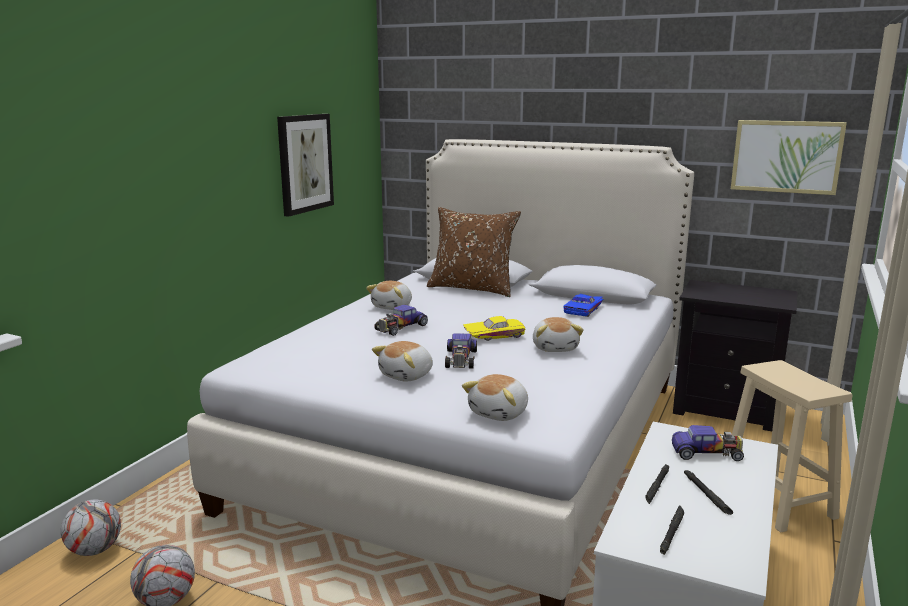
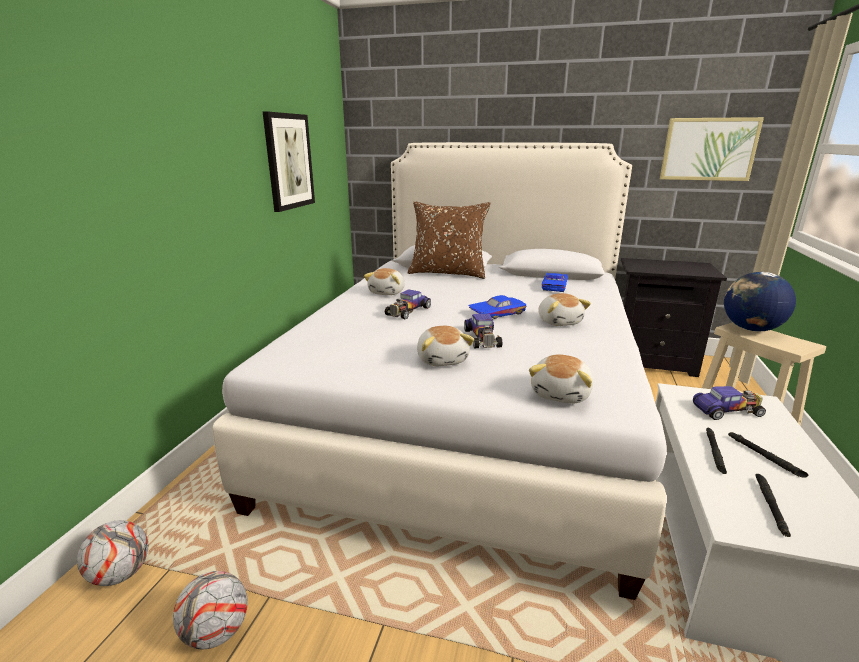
camera: 10 degrees left, 5 degrees up
plush toy [372,341,433,382] -> plush toy turned 45 degrees counterclockwise [417,326,474,366]
yellow toy car [463,316,525,341] -> blue toy car [469,295,526,319]
none -> globe [724,272,796,332]

